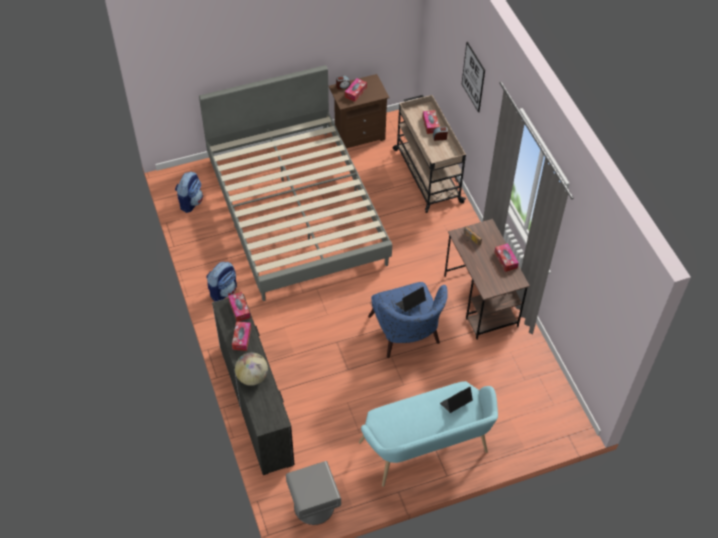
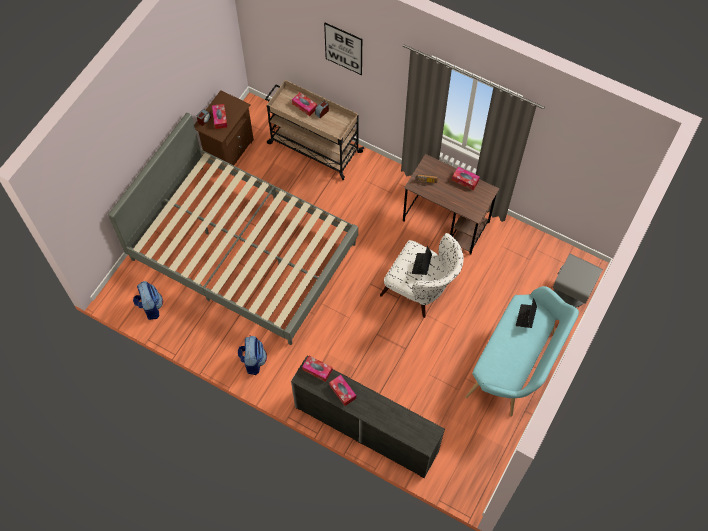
camera: 40 degrees left, 10 degrees up
globe [235,352,268,386] -> none
grey nightstand [286,461,341,525] -> grey nightstand moved to [552,254,603,307]
blue armchair [368,282,448,358] -> white armchair [380,233,464,318]

